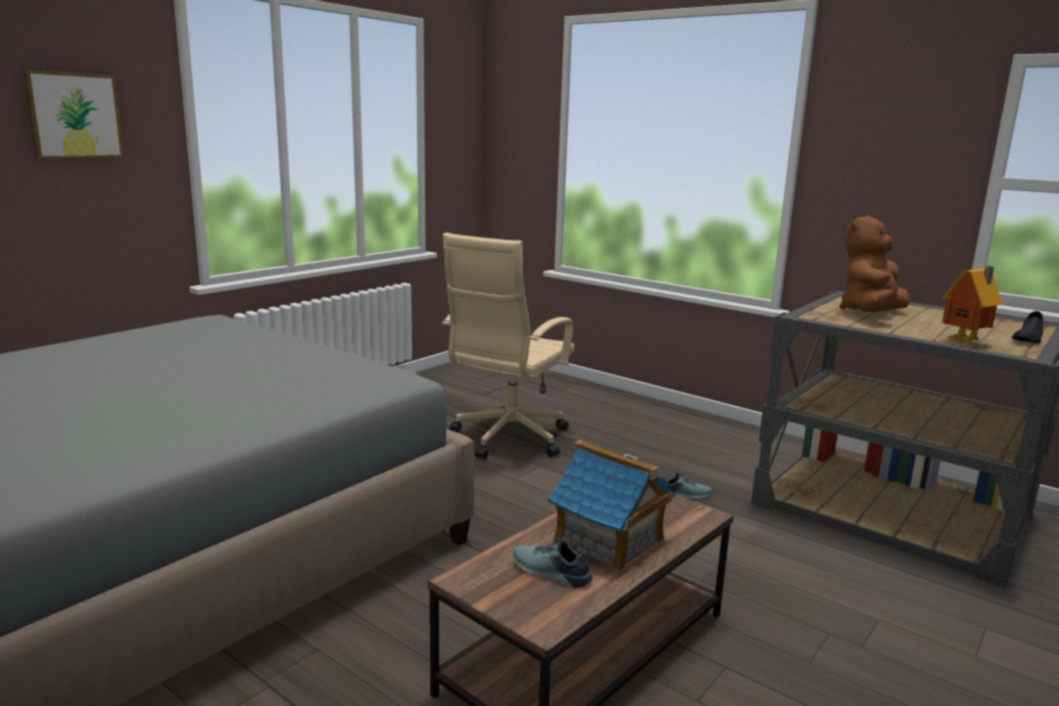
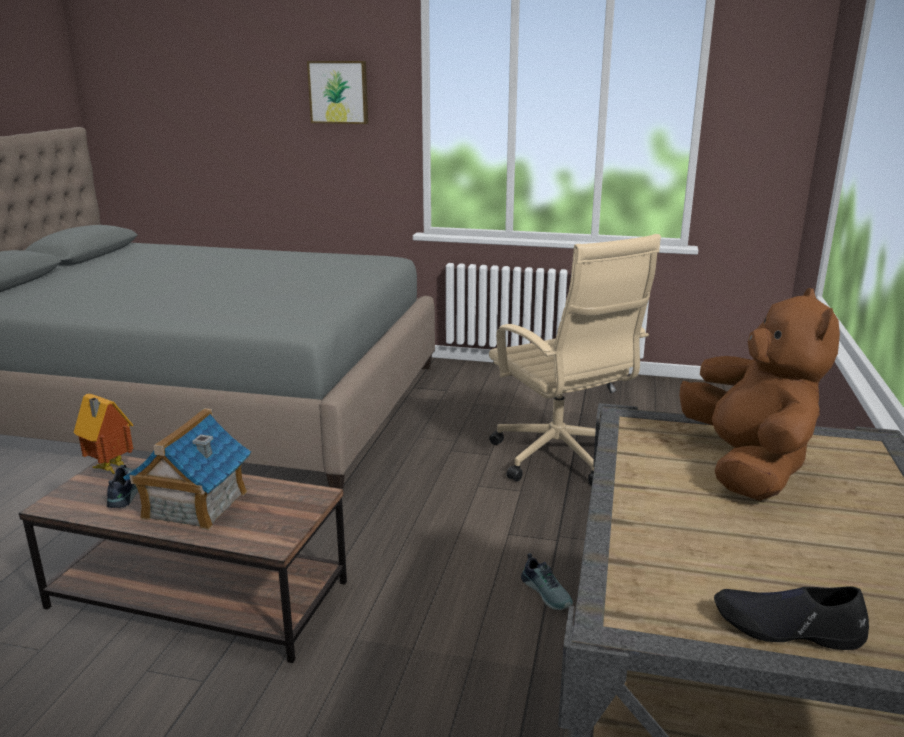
camera: 65 degrees right, 5 degrees up
beige office chair [442,233,575,459] -> beige office chair turned 120 degrees counterclockwise [489,234,661,486]
brown plush toy [839,215,910,312] -> brown plush toy turned 75 degrees clockwise [679,288,840,501]
toy house [942,266,1002,343] -> toy house moved to [74,394,133,474]

